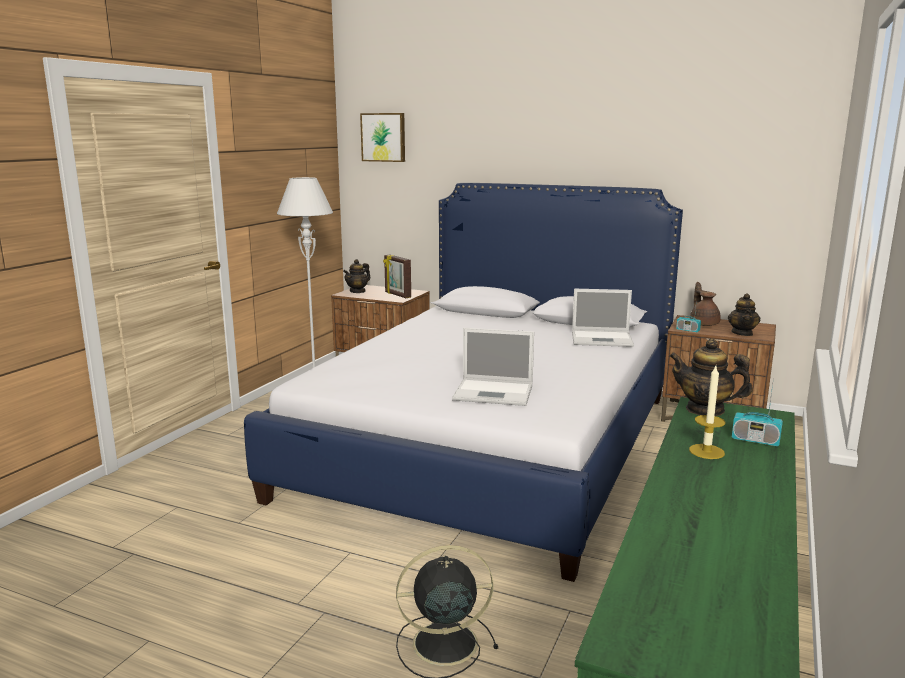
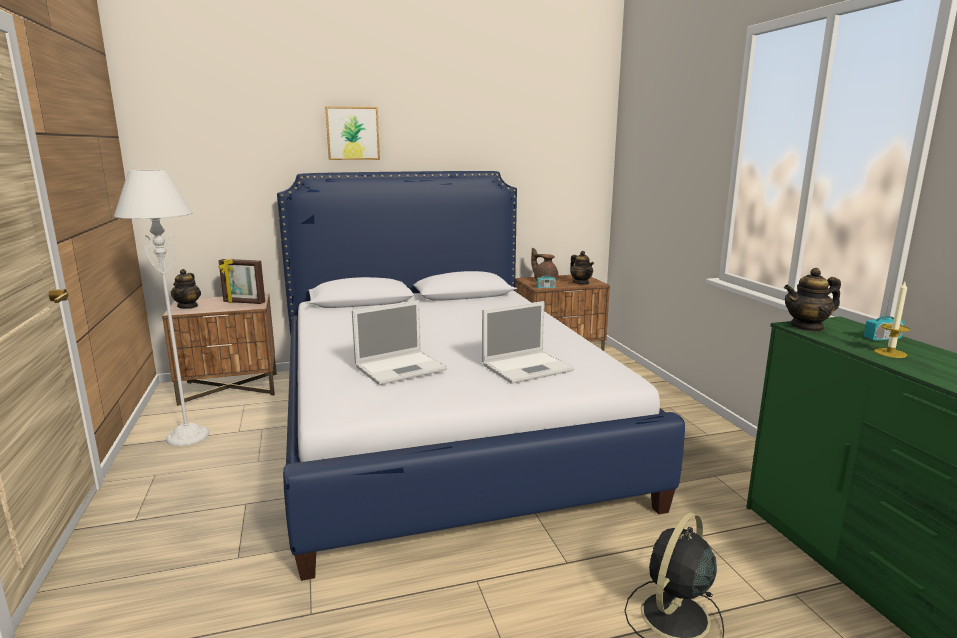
camera: 40 degrees left, 0 degrees up
picture [360,113,405,162] -> picture moved to [325,106,380,160]
laptop [572,289,634,347] -> laptop moved to [352,300,447,385]

